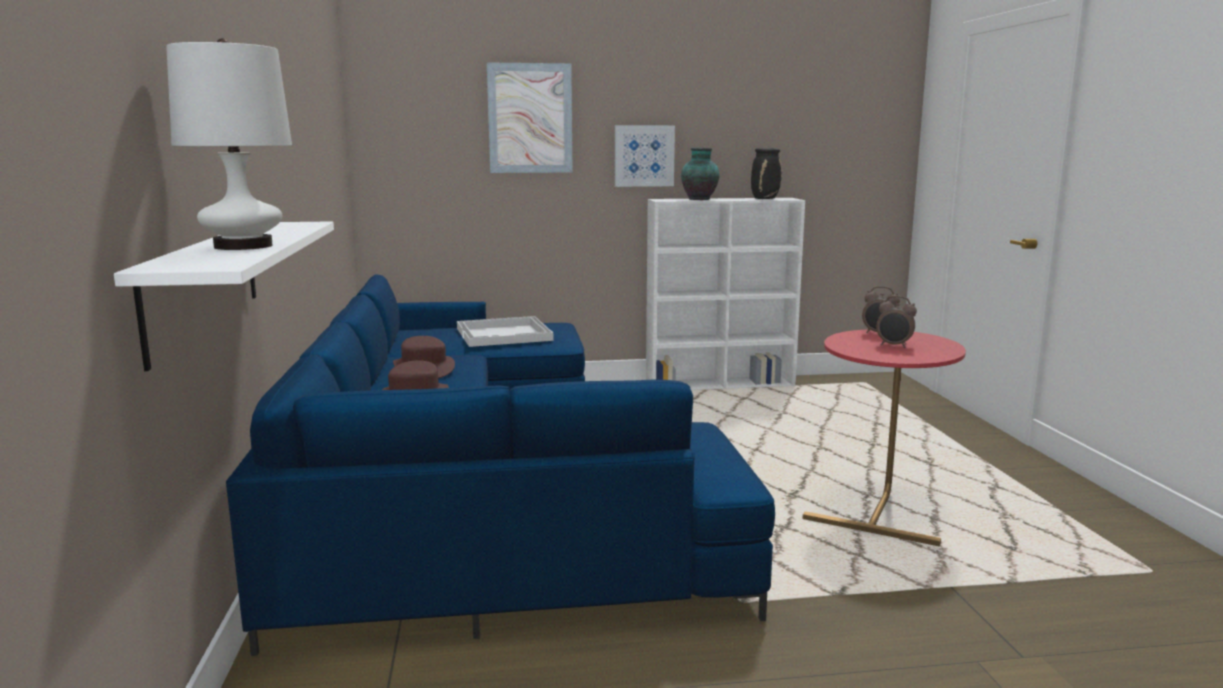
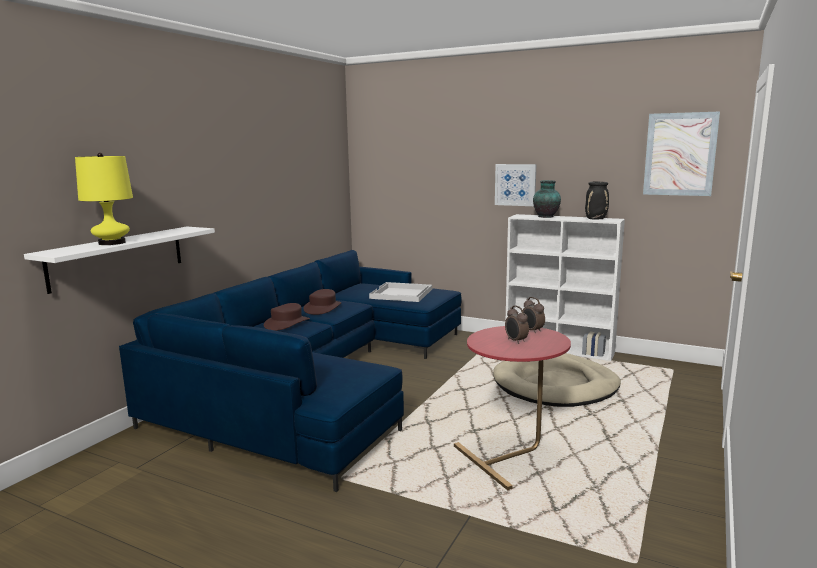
camera: 35 degrees right, 0 degrees up
white table lamp [166,38,292,250] -> yellow table lamp [75,153,133,245]
picture [487,62,573,173] -> picture moved to [643,112,720,196]
none -> beige dog bed [493,353,621,407]

